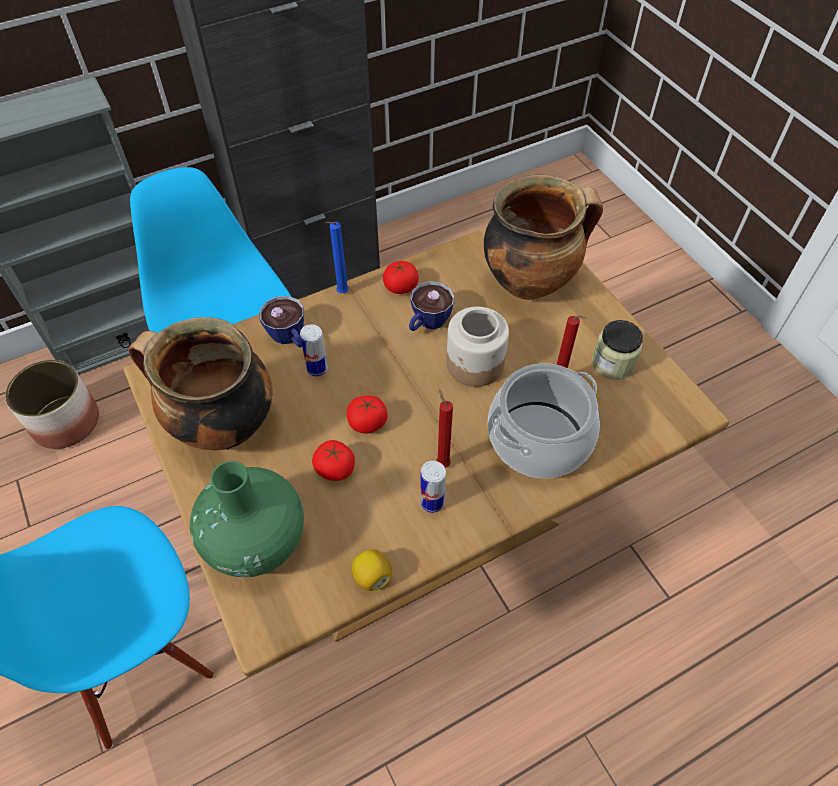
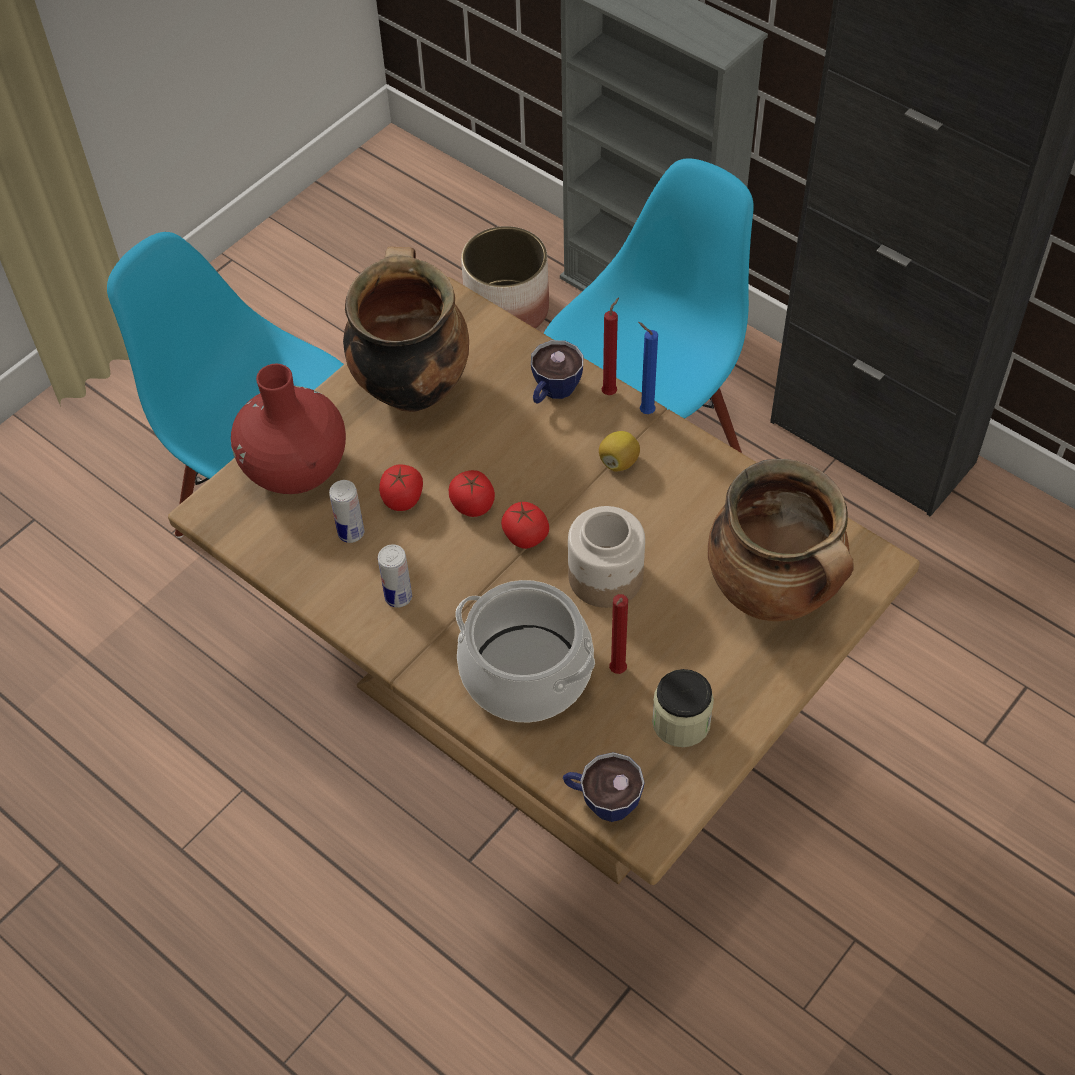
camera: 70 degrees right, 0 degrees up
green vase [190,461,304,577] -> red vase [231,364,346,494]
can [300,324,328,376] -> can moved to [329,480,364,543]
lemon [352,549,392,591] -> lemon moved to [599,431,640,472]
tomato [383,261,419,294] -> tomato moved to [501,502,549,549]
cup [409,281,454,331] -> cup moved to [563,752,645,822]
red candle [436,389,453,468] -> red candle moved to [602,297,619,395]

